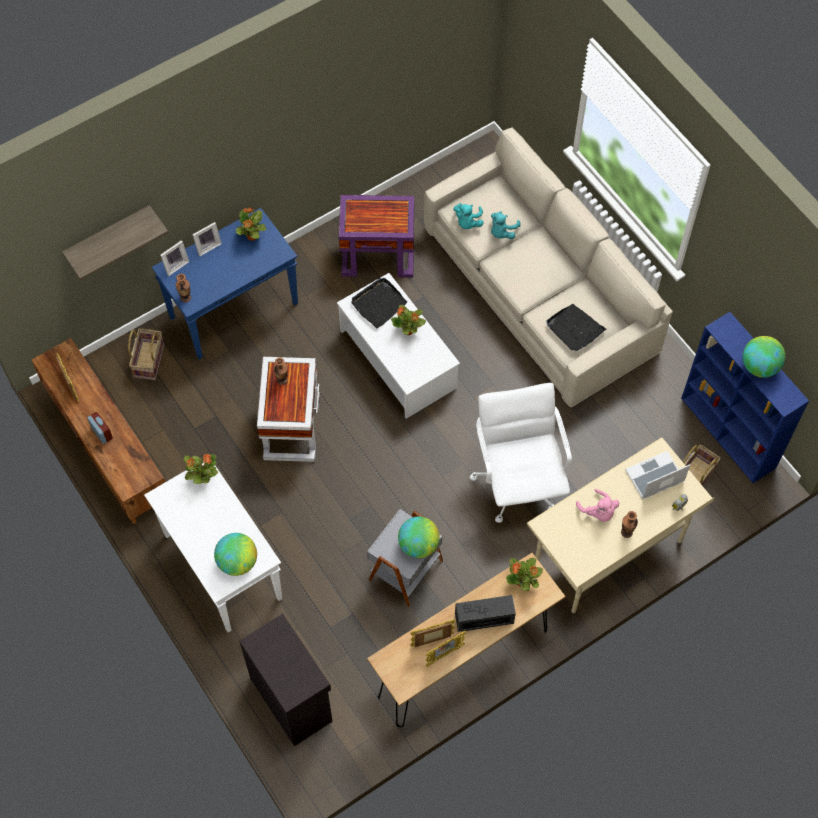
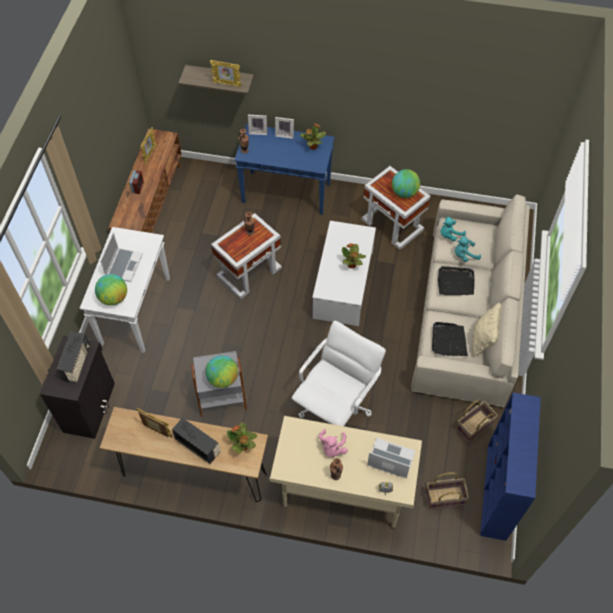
camera: 45 degrees right, 5 degrees down
basket [128,328,165,380] -> basket moved to [456,399,498,443]
potted plant [184,454,218,484] -> none
purple side table [339,195,414,278] -> white side table [361,166,431,250]
black tray [352,278,407,328] -> black tray moved to [438,266,474,295]
picture frame [425,631,466,667] -> picture frame moved to [210,60,242,87]
globe [743,336,785,378] -> globe moved to [392,169,420,198]
none -> radio [57,332,90,383]
none -> laptop [100,232,143,282]
none -> beige pillow [472,302,502,357]

